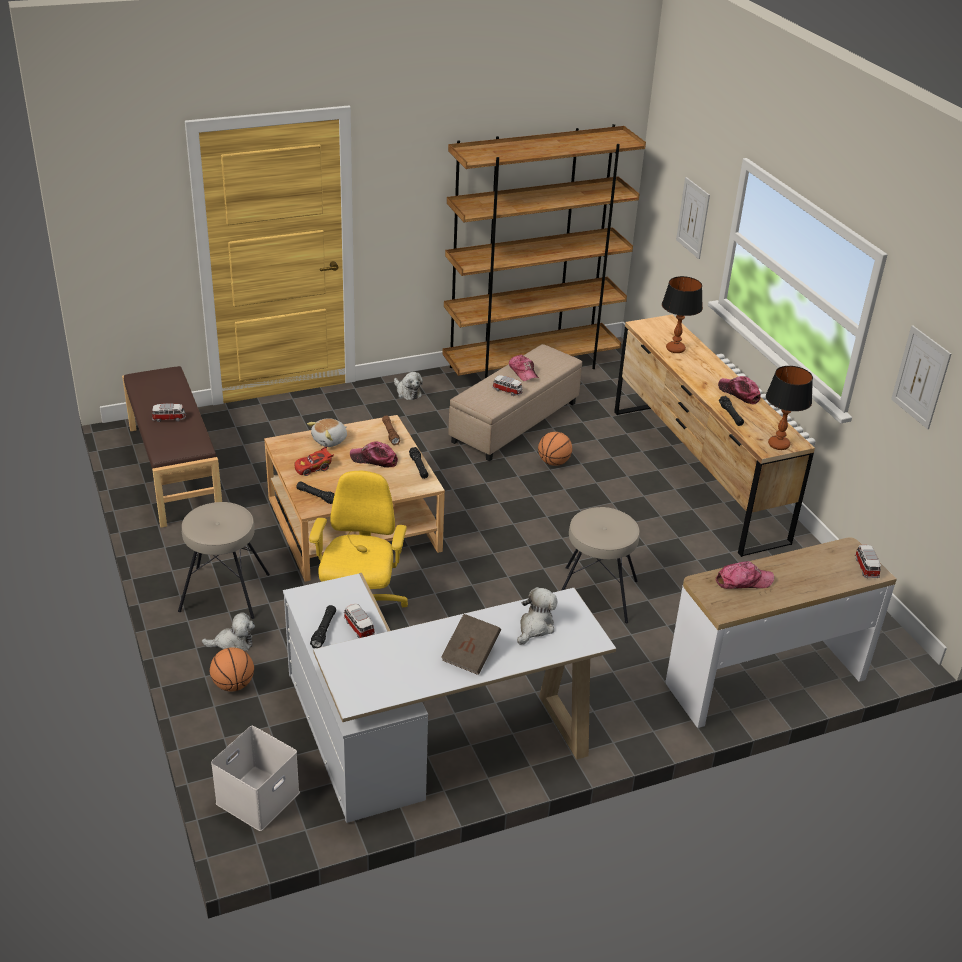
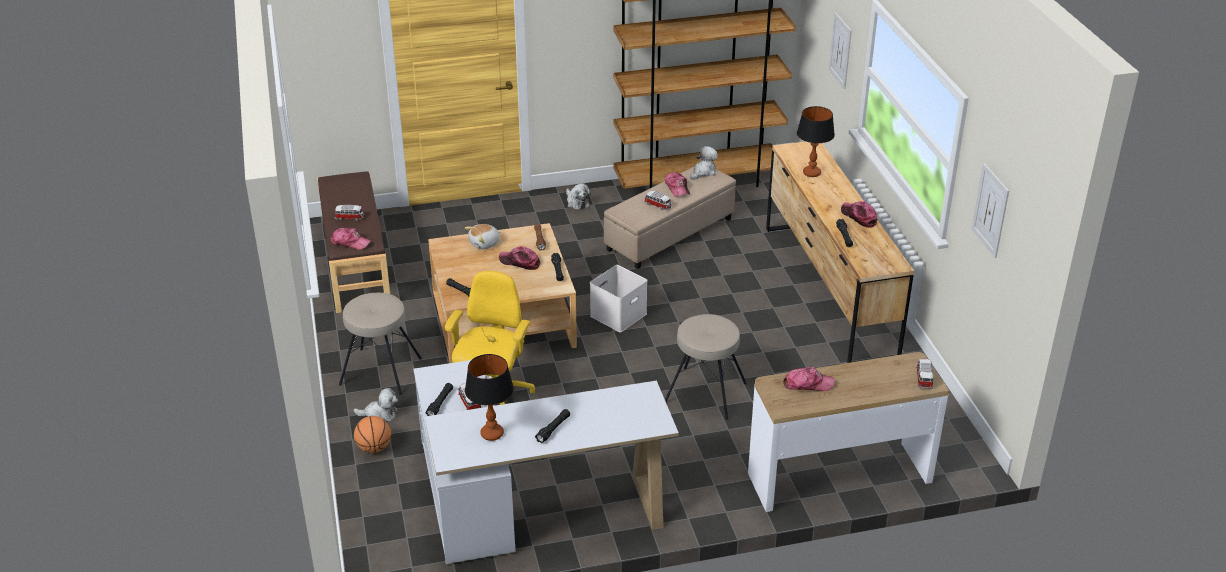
camera: 10 degrees right, 0 degrees up
white storage box [211,726,300,831] -> white storage box moved to [590,265,647,332]
red toy car [295,446,334,476] -> none
brown book [441,614,501,675] -> black flashlight [535,409,570,443]
plush toy [517,587,557,645] -> plush toy moved to [690,146,718,180]
basketball [538,432,572,466] -> none
table lamp [766,366,813,450] -> table lamp moved to [465,354,514,441]
none -> cap [330,228,371,250]

